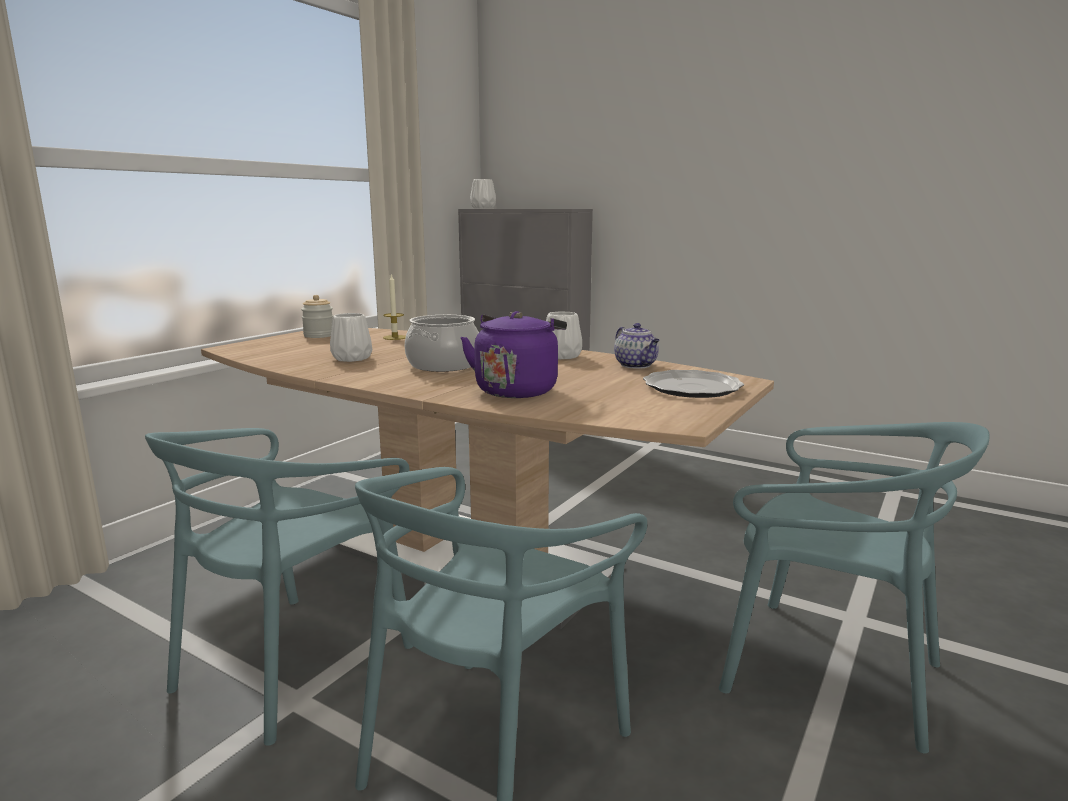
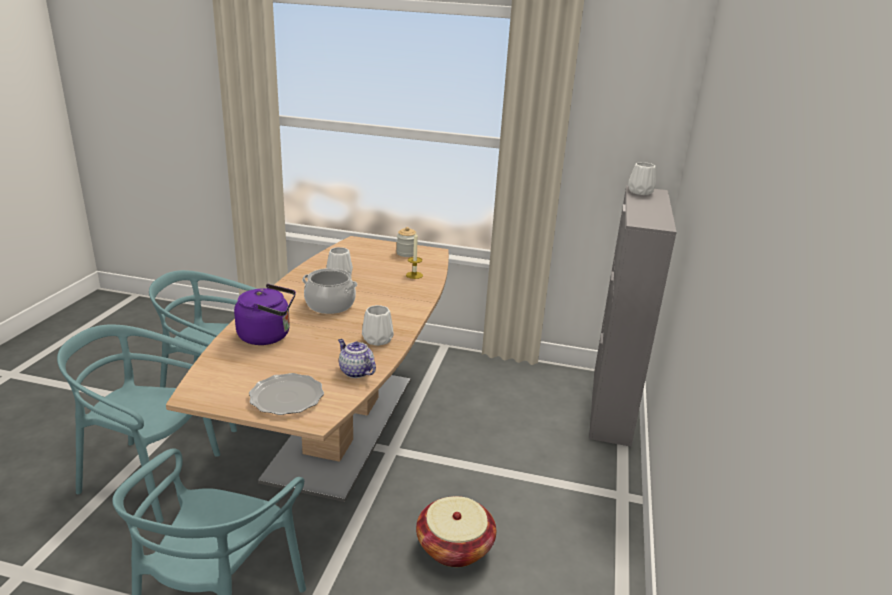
camera: 70 degrees right, 10 degrees up
teapot [614,323,660,369] -> teapot turned 90 degrees clockwise [338,339,376,378]
none -> basket [416,496,496,567]

